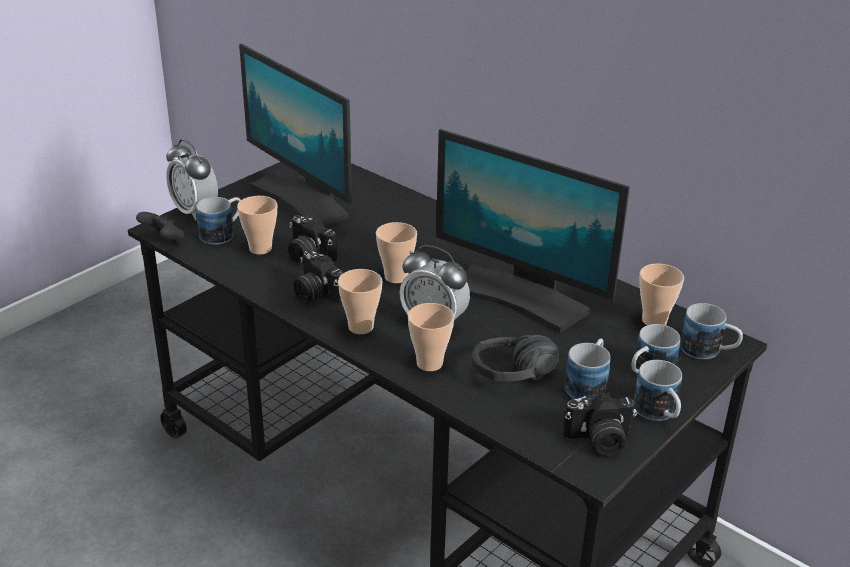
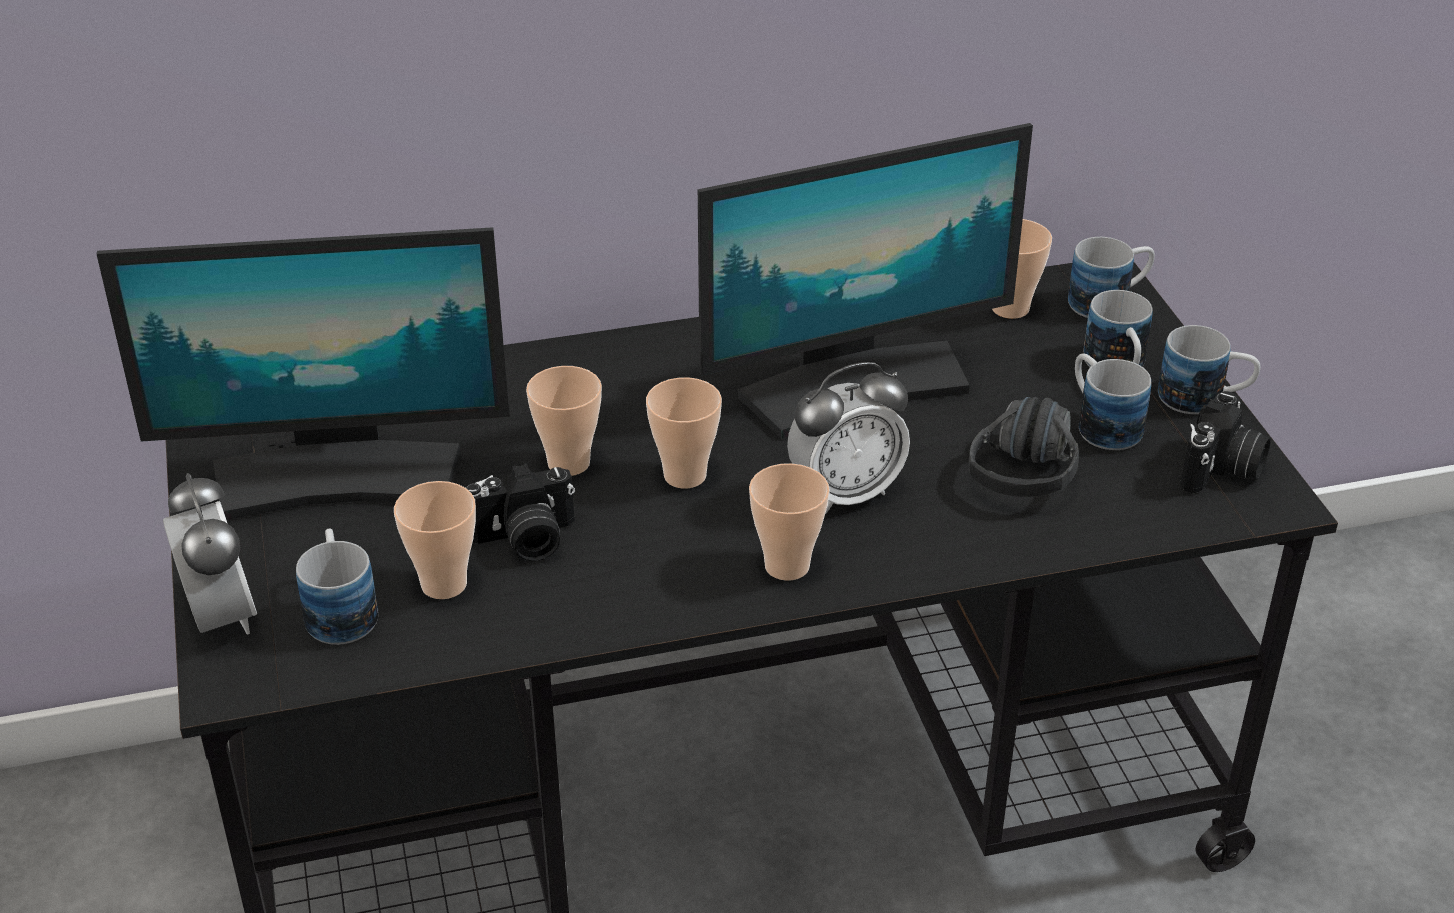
camera: 55 degrees left, 5 degrees up
black game controller [136,212,185,245] -> none
alarm clock [166,139,218,221] -> alarm clock turned 105 degrees counterclockwise [163,473,257,635]
camera [294,250,343,303] -> none
cup [408,303,454,371] -> cup moved to [526,366,602,476]

